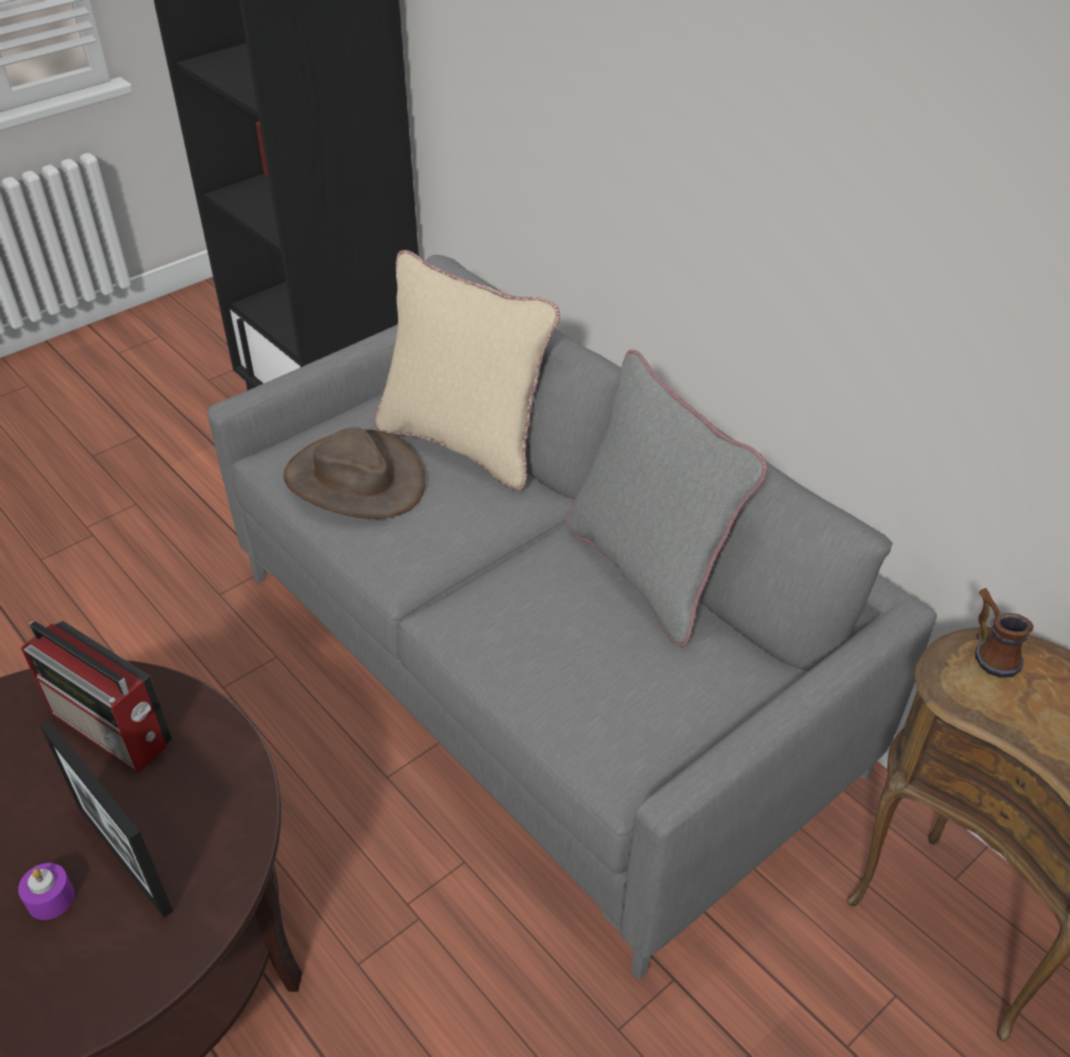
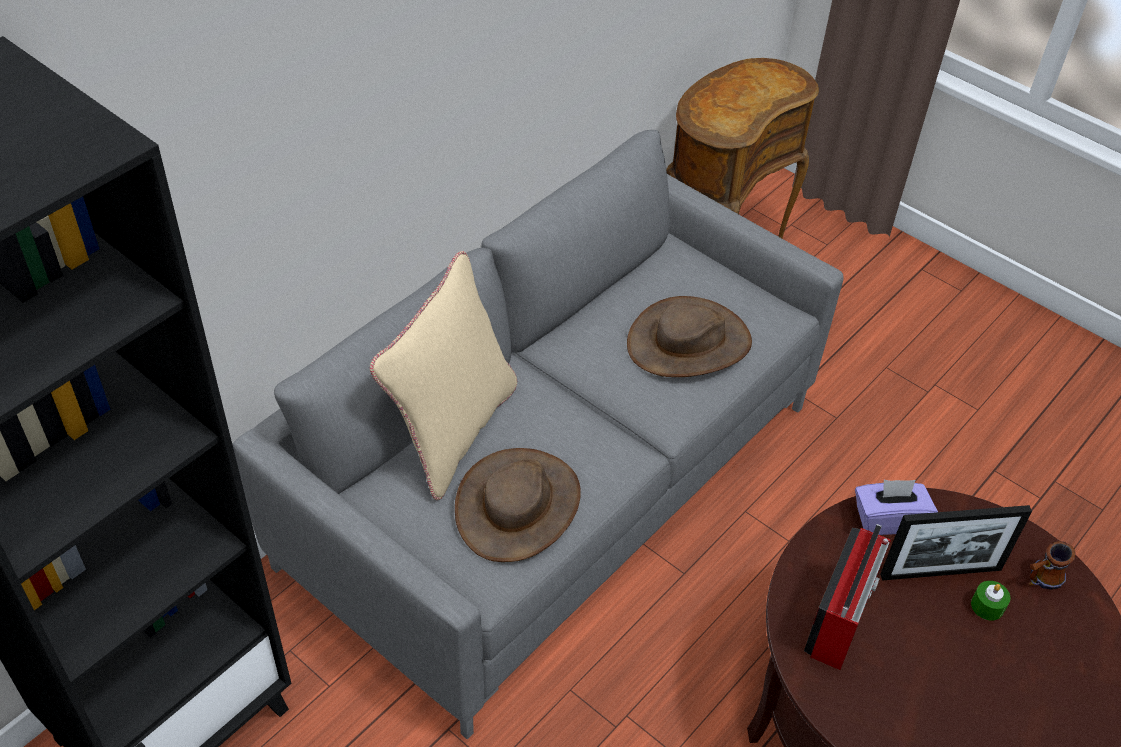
camera: 100 degrees left, 5 degrees up
purple candle [18,863,75,920] -> green candle [971,581,1011,621]
picture frame [40,720,173,918] -> picture frame turned 45 degrees clockwise [880,505,1032,580]
grey pillow [565,350,768,647] -> none
mug [975,588,1034,678] -> mug moved to [1028,541,1075,590]
none -> brown hat [627,296,752,377]
none -> purple tissue box [855,480,938,535]

